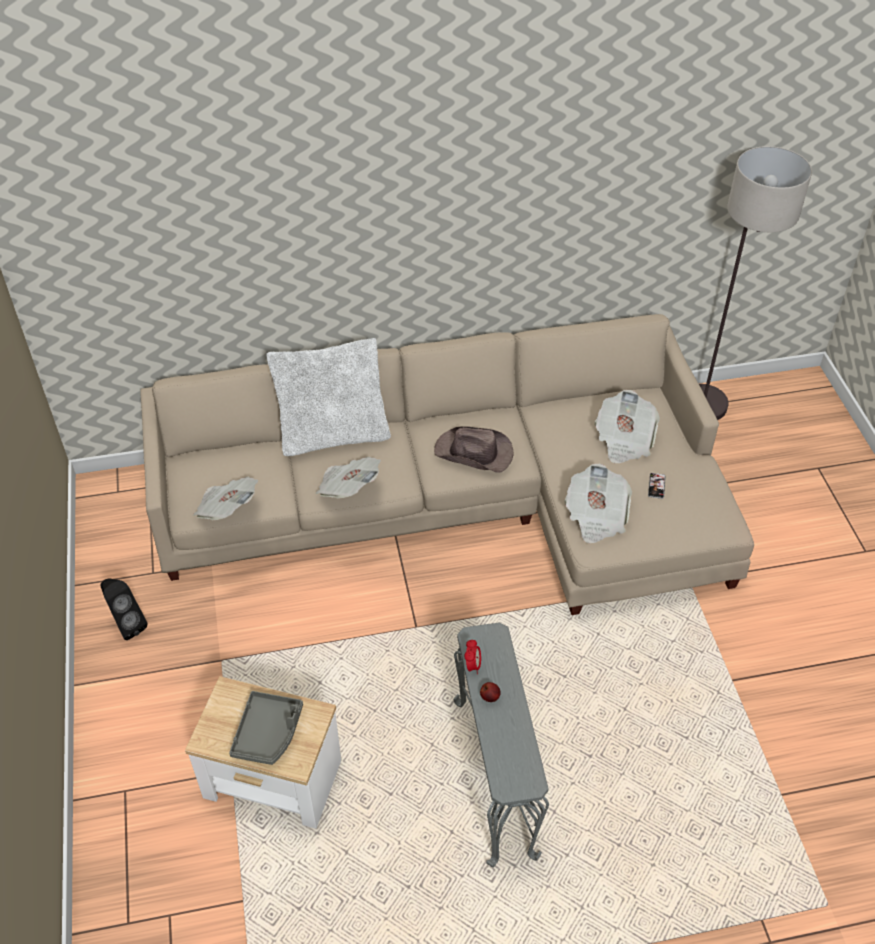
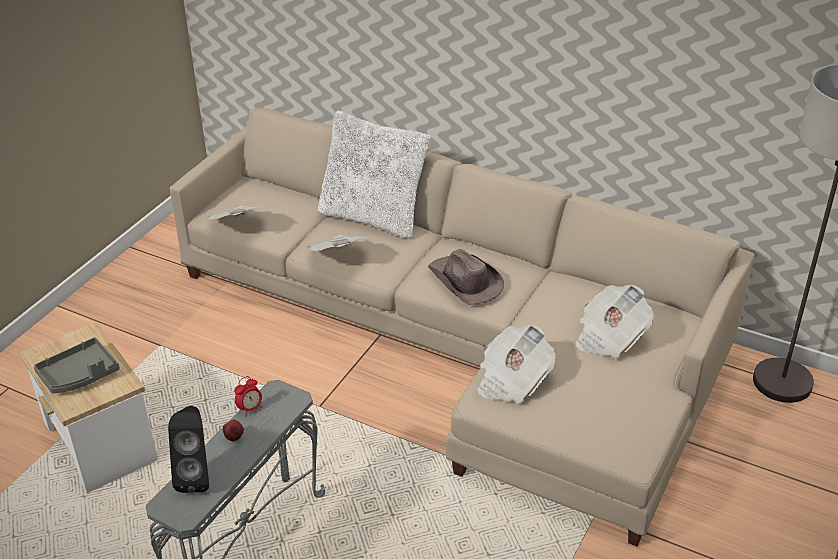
camera: 40 degrees right, 10 degrees down
black speaker [101,578,147,640] -> black speaker moved to [168,406,209,493]
phone [648,473,666,499] -> none

